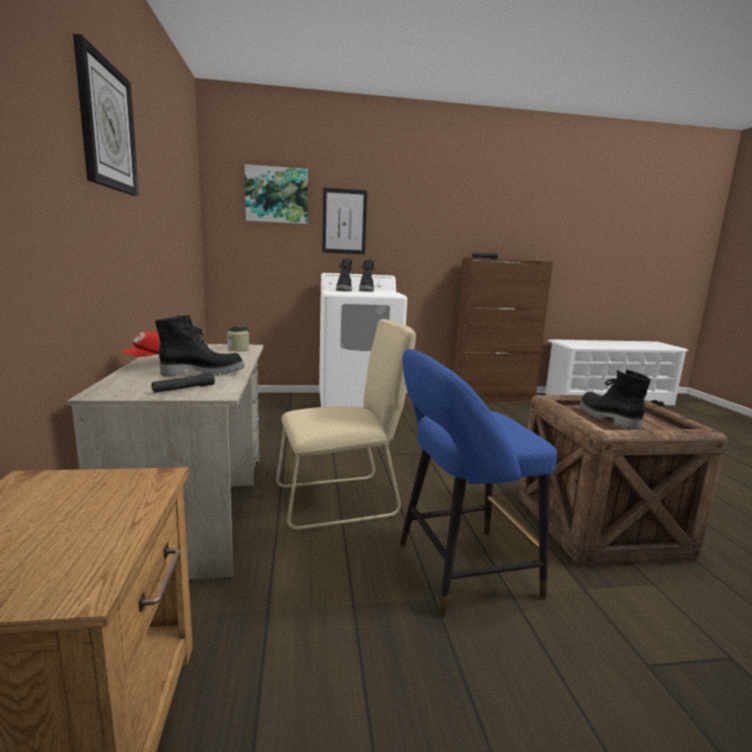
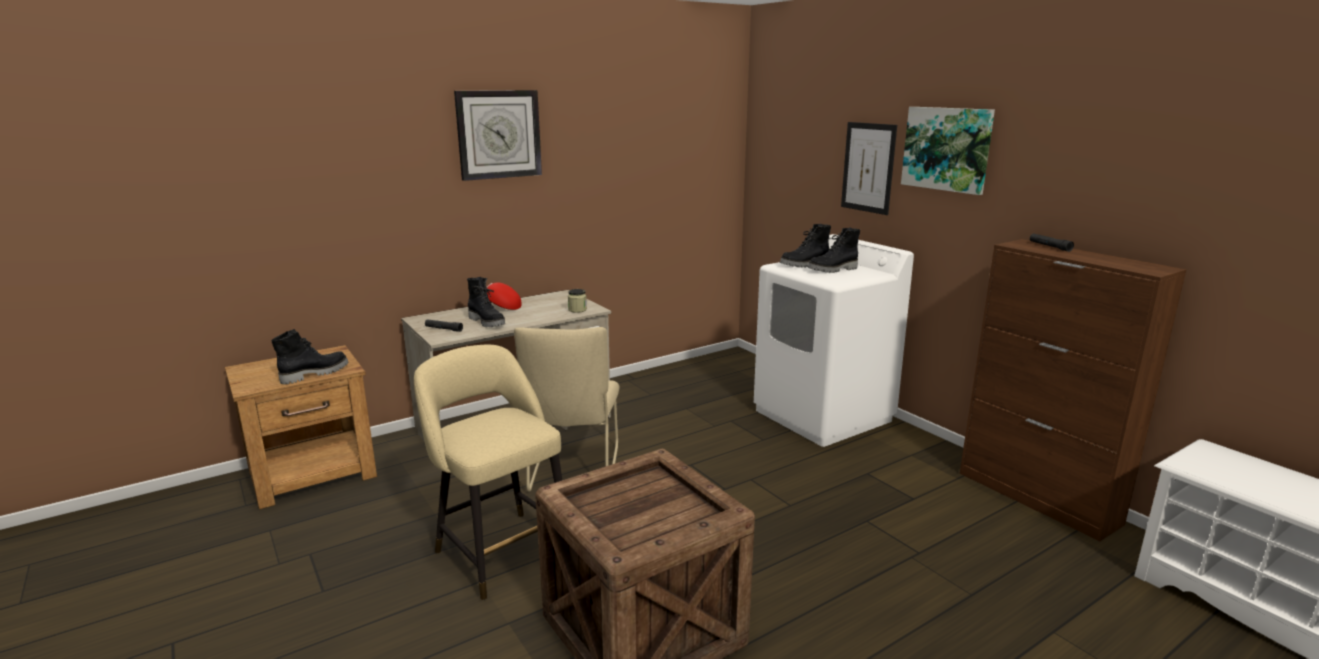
camera: 65 degrees right, 5 degrees up
picture [245,164,308,224] -> picture moved to [901,107,995,195]
beige chair [276,319,416,530] -> beige chair turned 45 degrees clockwise [514,327,620,492]
blue stool [399,349,557,617] -> beige stool [414,345,562,600]
black boot [580,370,651,430] -> black boot moved to [271,329,348,384]

